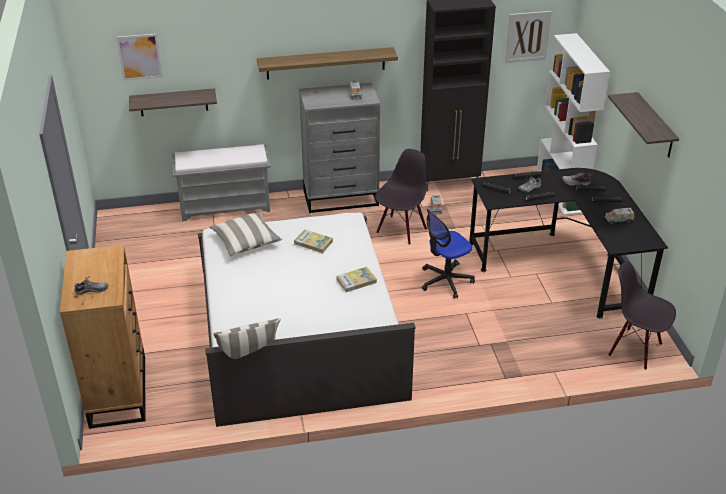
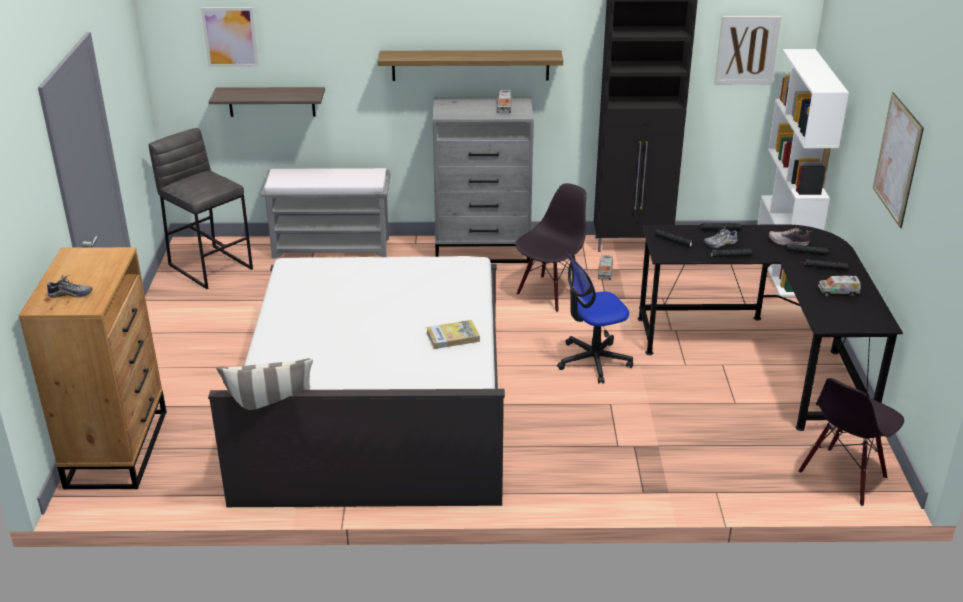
camera: 10 degrees right, 5 degrees down
pillow [209,212,282,256] -> none
book [294,230,333,253] -> none
shelf [608,92,679,158] -> picture [873,92,924,228]
black chair [608,261,676,370] -> black chair turned 90 degrees counterclockwise [798,378,904,506]
none -> grey stool [149,128,253,289]

